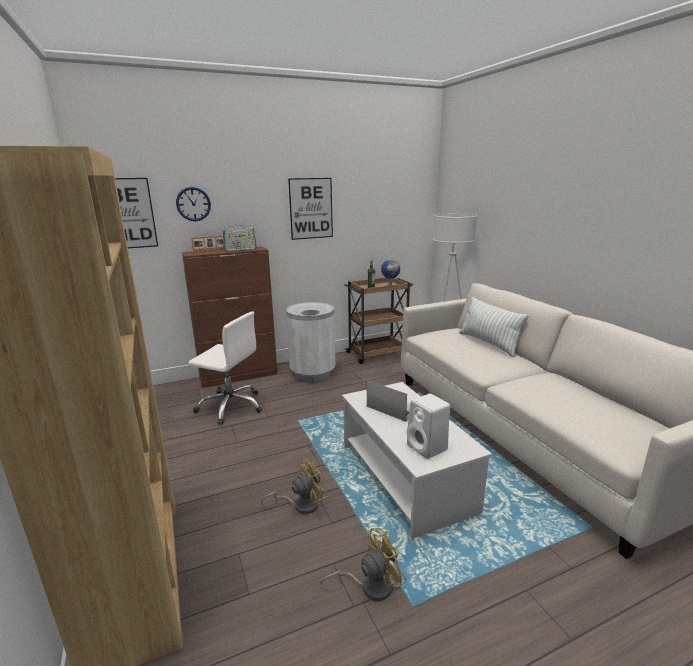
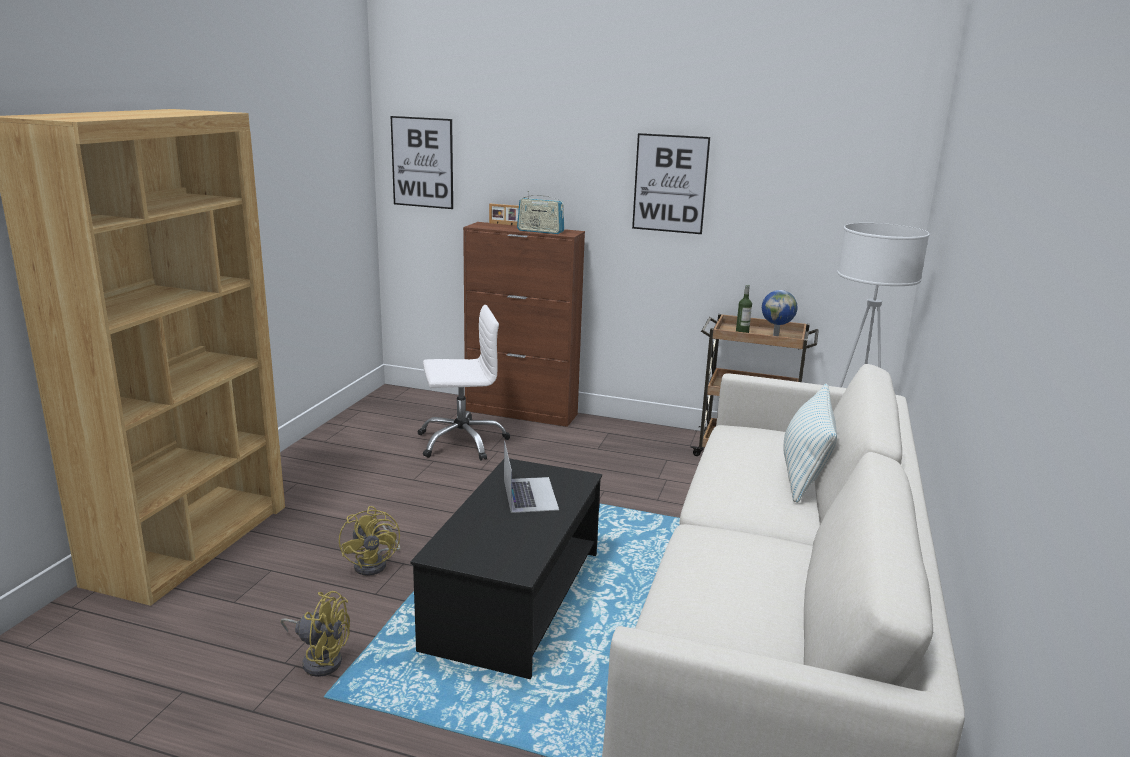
camera: 40 degrees right, 0 degrees up
wall clock [176,187,211,221] -> none
white office chair [188,311,262,425] -> white office chair turned 75 degrees counterclockwise [417,305,510,461]
yellow fan [261,457,327,514] -> yellow fan turned 60 degrees clockwise [339,506,401,576]
white trash can [286,302,336,382] -> none
white coffee table [342,382,492,539] -> black coffee table [410,458,602,679]
white speaker [407,393,450,459] -> none

